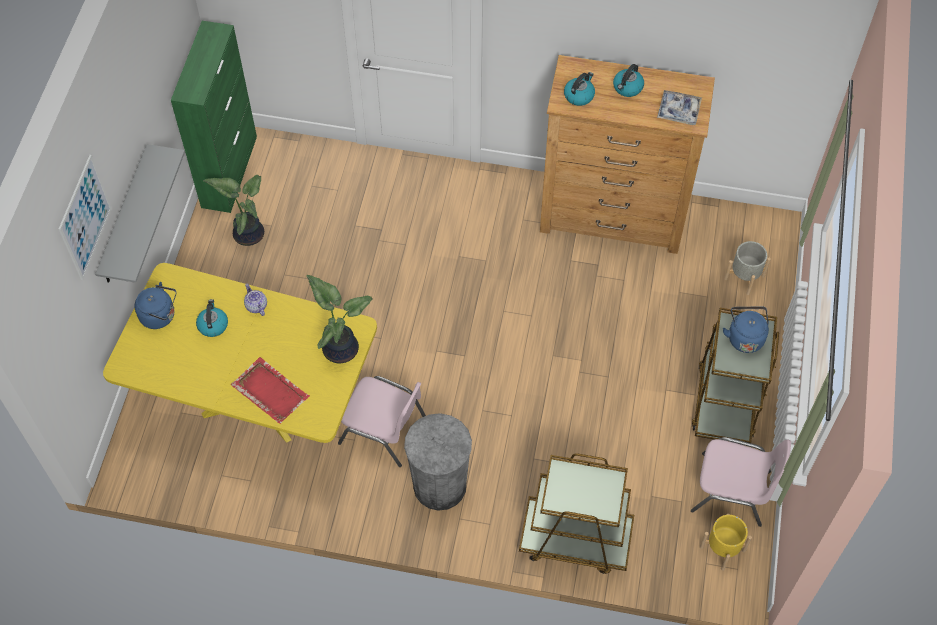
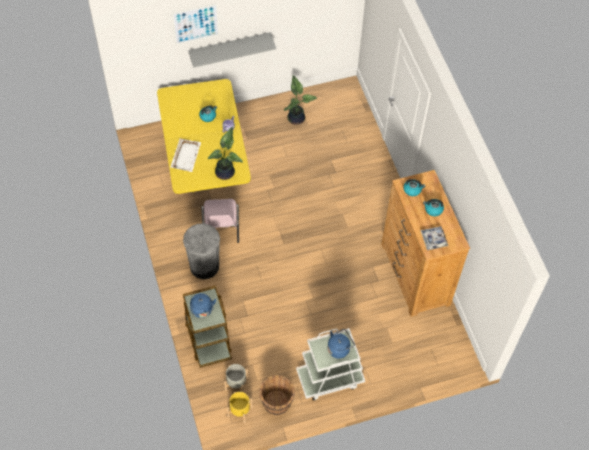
camera: 60 degrees right, 0 degrees up
blue kettle [135,282,177,329] -> blue kettle moved to [190,293,217,318]
green cabinet [171,21,257,213] -> none
red tray [231,357,310,424] -> white tray [171,138,201,172]
brown cart [691,308,779,443] -> white cart [296,328,365,400]
pink chair [691,437,791,527] -> brown bucket [259,375,295,415]
grey planter [724,241,771,295] -> grey planter moved to [224,364,248,392]

